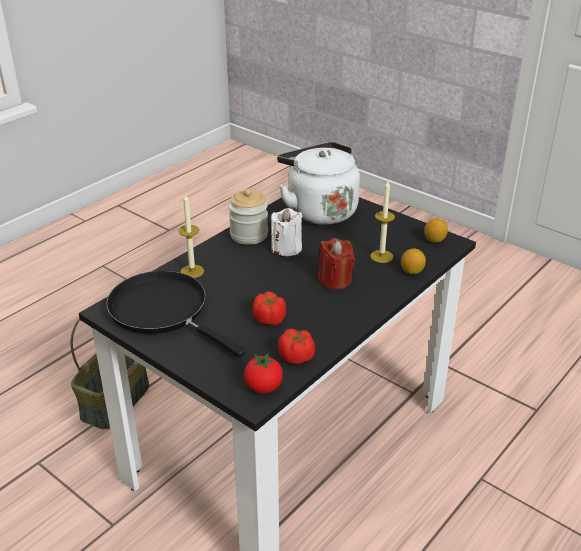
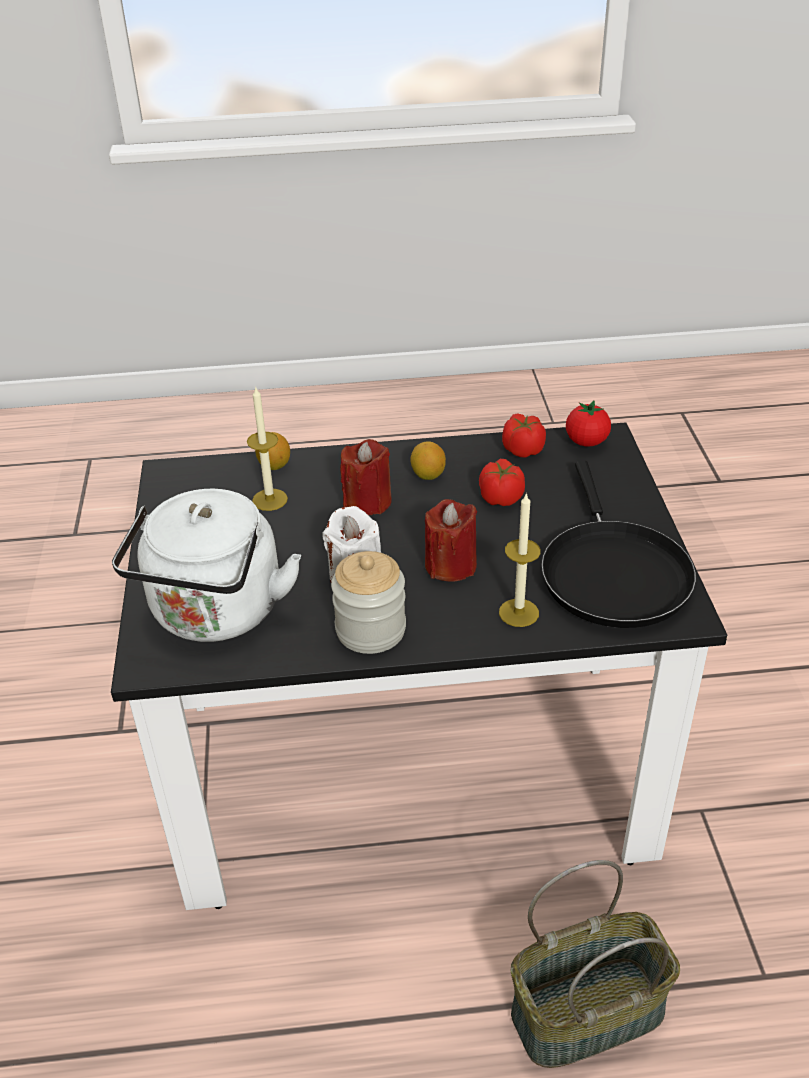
camera: 135 degrees left, 5 degrees up
lemon [424,218,448,243] -> lemon moved to [410,441,446,480]
none -> red candle [425,499,477,582]

